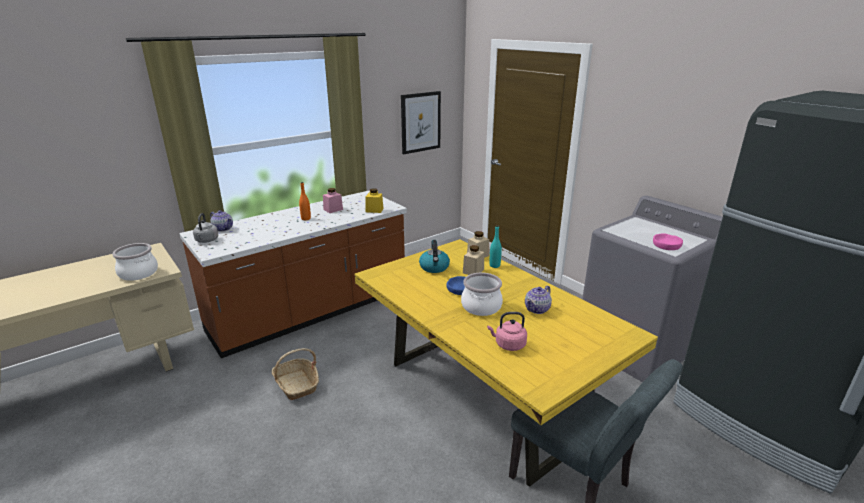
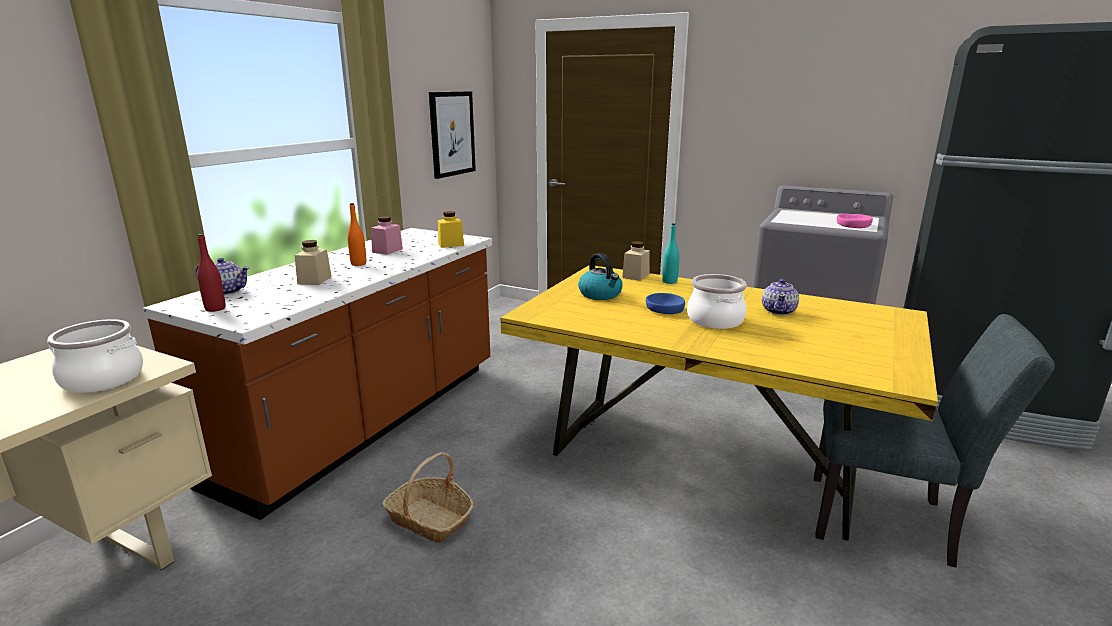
camera: 25 degrees left, 5 degrees down
grey kettle [193,213,218,243] -> red bottle [197,234,225,312]
beige jar [463,245,484,275] -> beige jar moved to [294,240,332,285]
pink kettle [487,312,527,351] -> none

